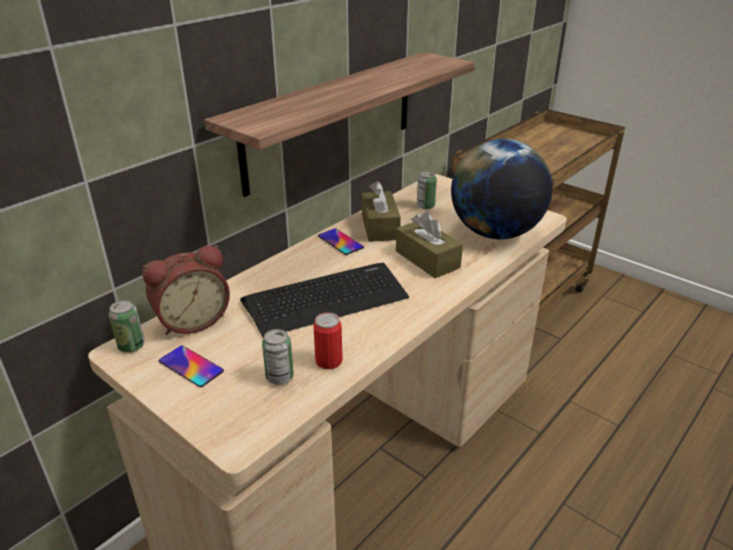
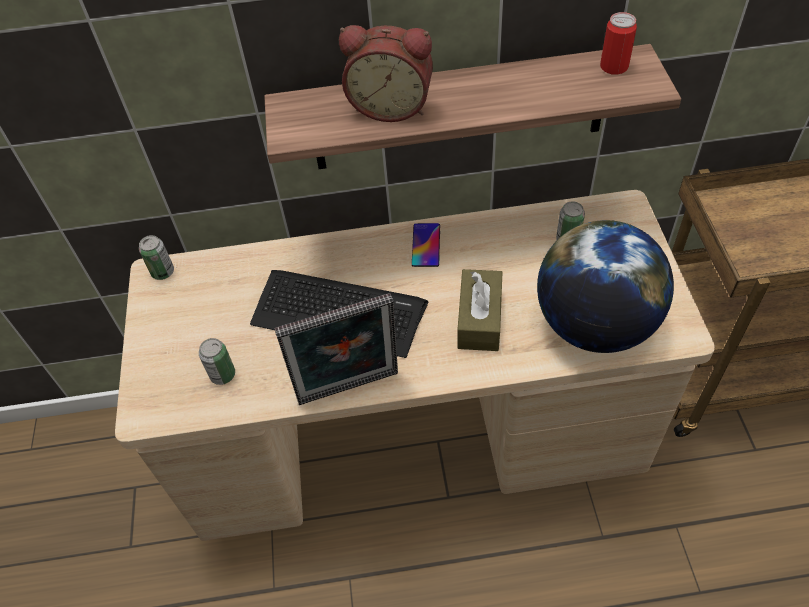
camera: 45 degrees right, 20 degrees up
alarm clock [142,245,230,335] -> alarm clock moved to [339,25,433,122]
phone [159,346,224,387] -> none
can [313,312,343,369] -> can moved to [600,12,637,75]
brown tissue box [362,181,401,242] -> none
none -> picture frame [274,293,398,405]

